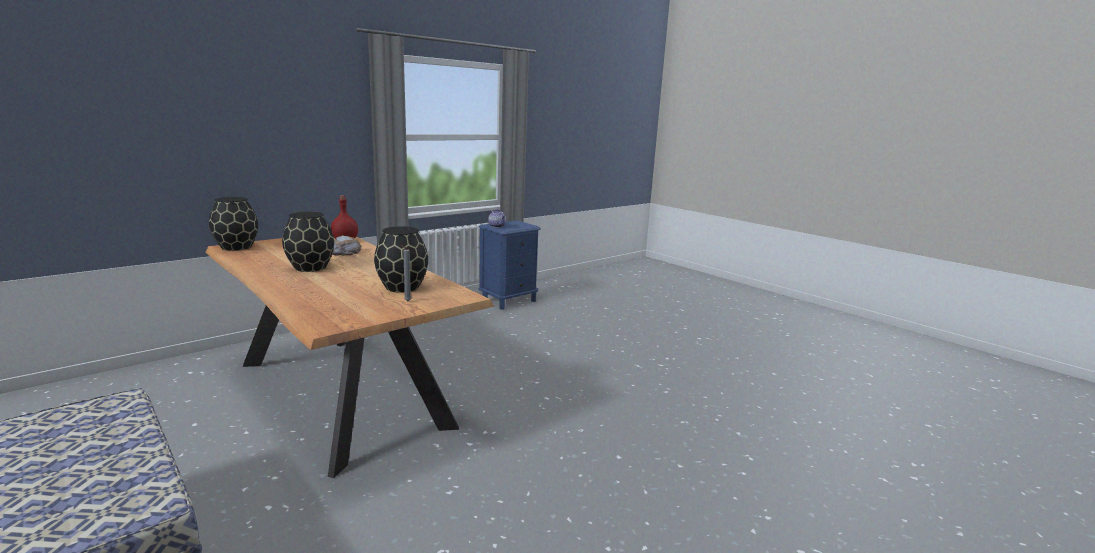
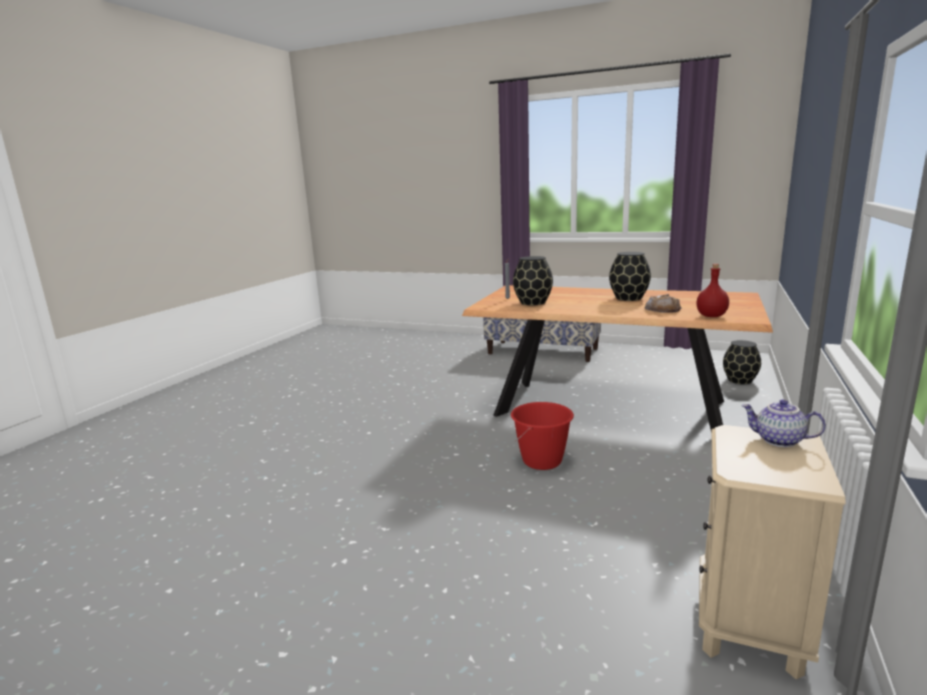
camera: 155 degrees right, 0 degrees up
black vase [209,197,258,251] -> black vase moved to [723,340,761,384]
blue nightstand [478,220,541,310] -> beige nightstand [699,425,846,679]
none -> red bucket [511,402,574,470]

